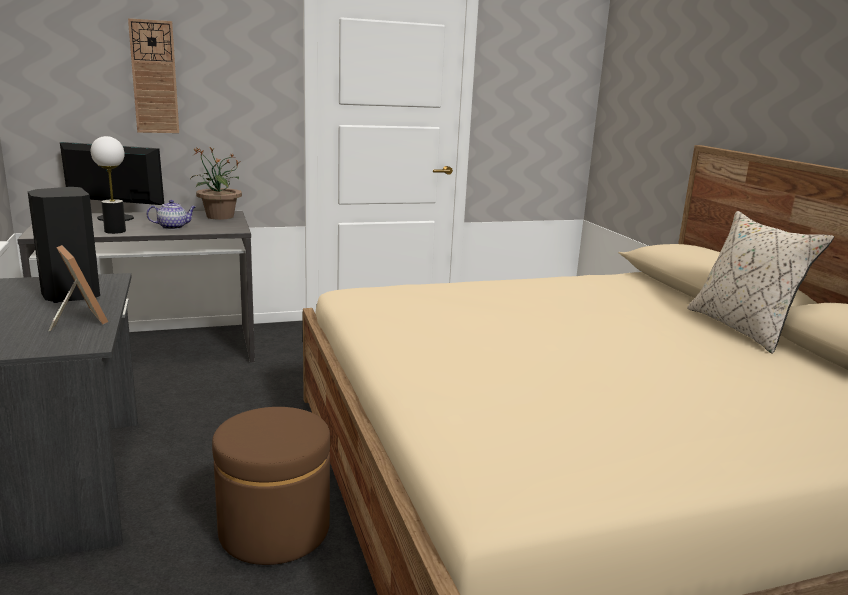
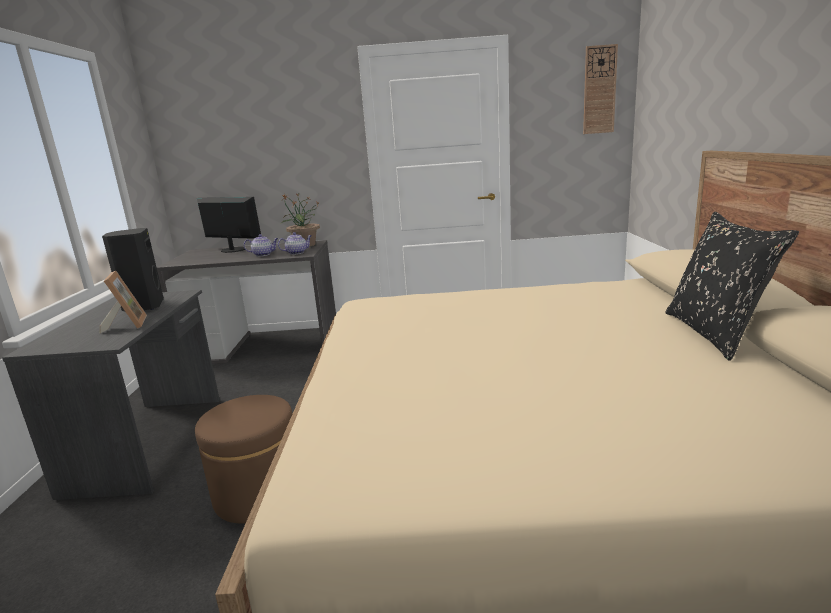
camera: 20 degrees right, 0 degrees up
table lamp [91,136,126,234] -> none
wall clock [128,18,179,133] -> wall clock moved to [583,44,618,134]
beige pillow [687,211,834,354] -> black pillow [665,212,799,361]
none -> teapot [278,232,312,255]

